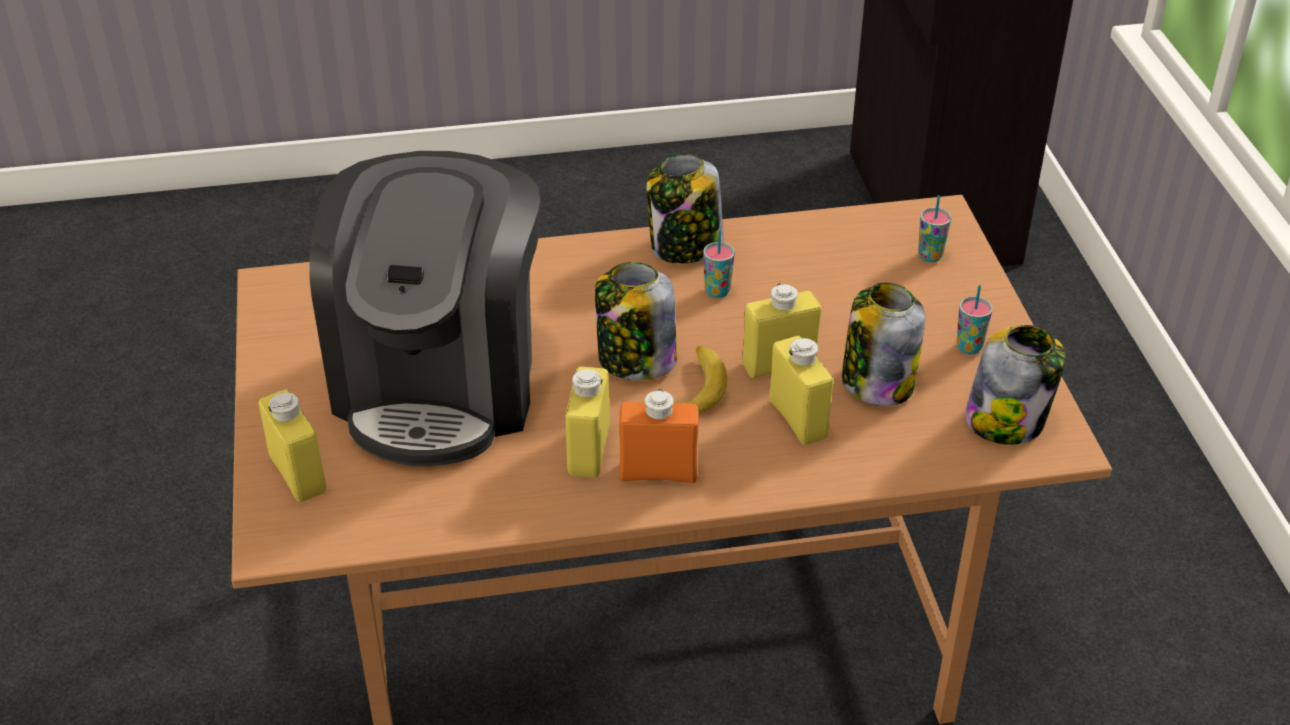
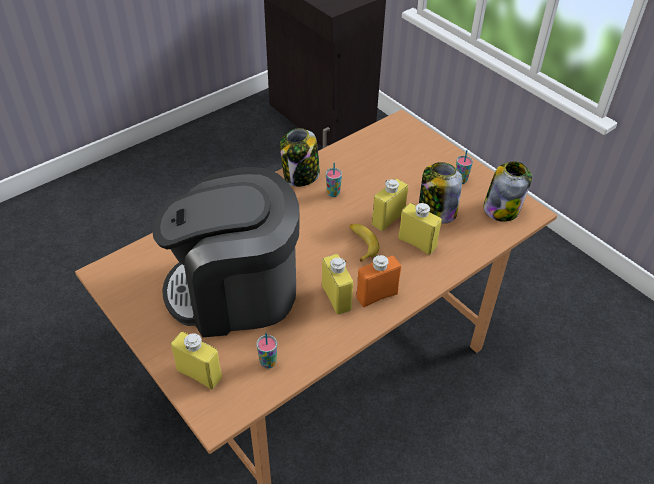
camera: 30 degrees left, 5 degrees up
coffee machine [309,151,540,466] -> coffee machine turned 105 degrees clockwise [152,167,300,337]
jar [595,262,677,380] -> none
cup [918,195,951,262] -> cup moved to [256,333,277,368]

